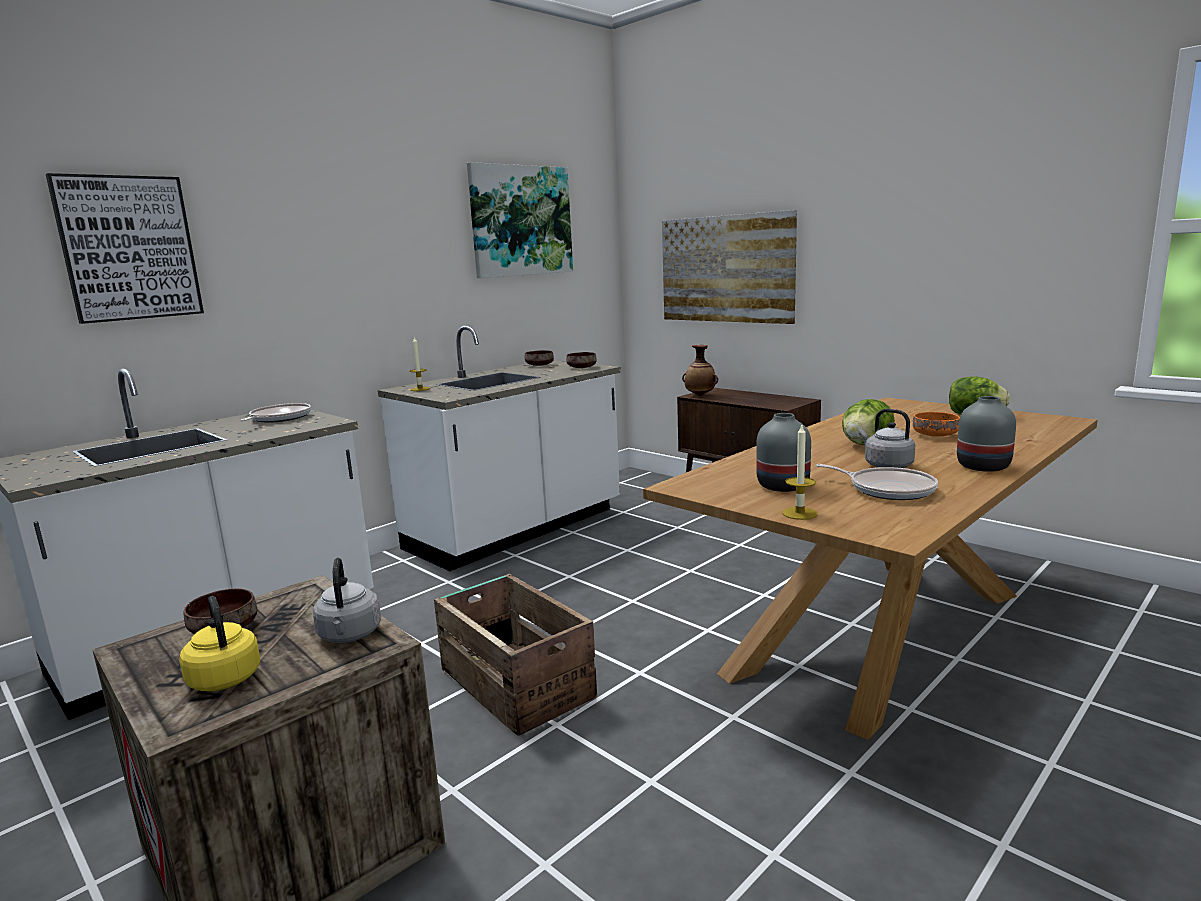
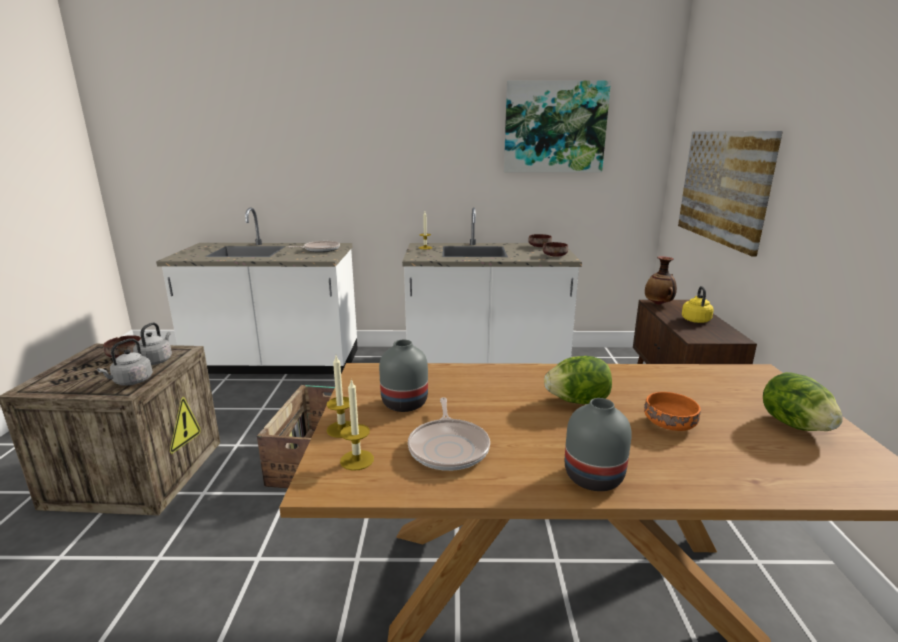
camera: 45 degrees right, 5 degrees up
picture [46,173,204,324] -> none
yellow kettle [179,596,260,692] -> yellow kettle moved to [682,286,714,323]
grey kettle [859,409,915,468] -> grey kettle moved to [133,322,172,365]
none -> candle [340,379,374,471]

